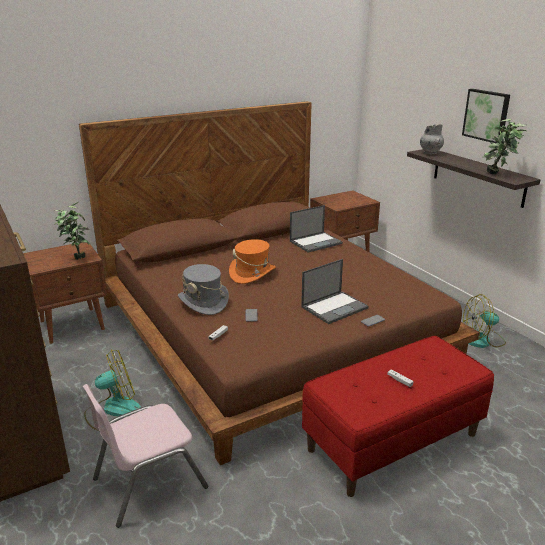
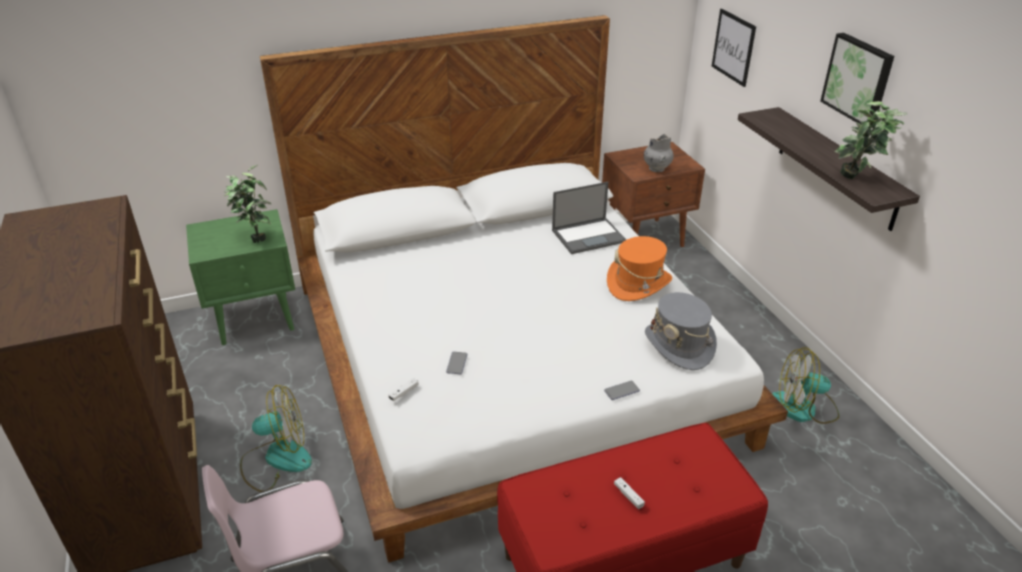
camera: 10 degrees right, 10 degrees up
brown nightstand [23,242,107,344] -> green nightstand [186,209,295,345]
brown bed [79,101,480,465] -> white bed [260,15,788,563]
grey hat [178,264,229,315] -> grey hat moved to [645,292,717,370]
orange hat [229,239,276,284] -> orange hat moved to [607,236,672,301]
laptop [301,259,369,324] -> none
grey vase [420,124,444,155] -> grey vase moved to [644,134,674,173]
none -> picture [712,9,756,87]

